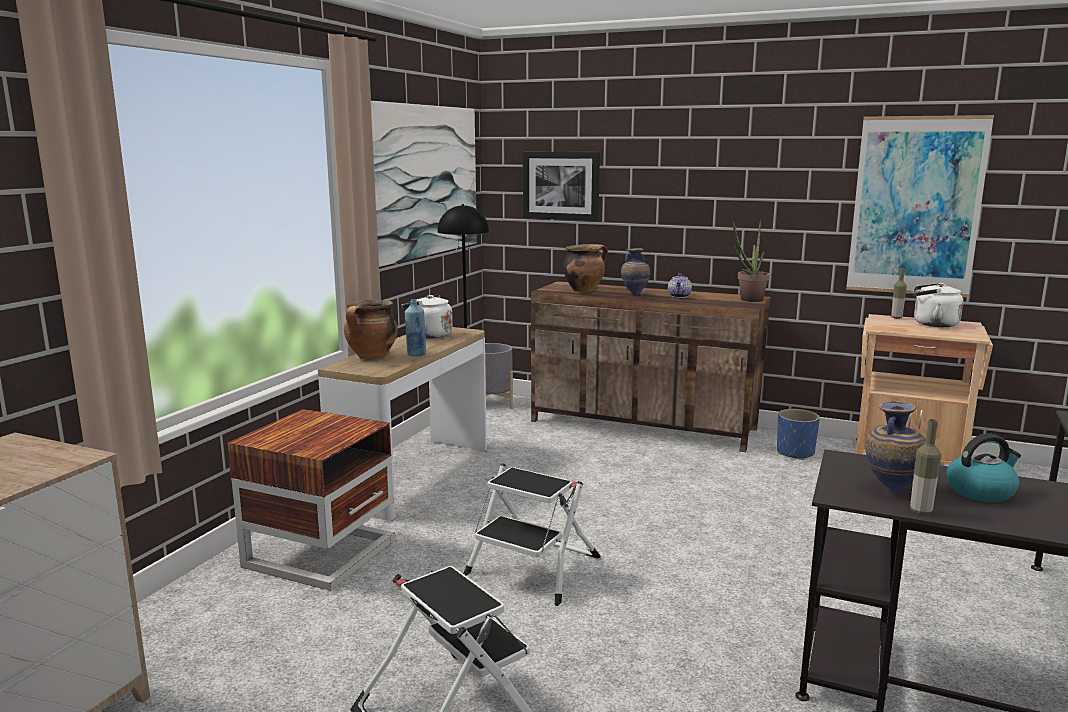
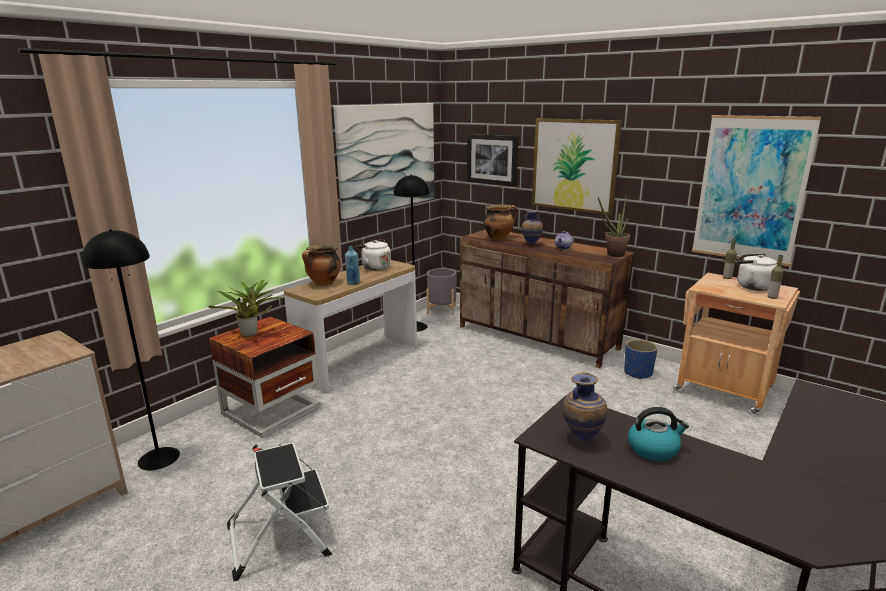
camera: 15 degrees right, 5 degrees up
step ladder [463,463,601,606] -> none
bottle [910,419,941,515] -> bottle moved to [767,255,784,299]
none -> black floor lamp [82,229,180,470]
none -> potted plant [208,280,284,337]
none -> picture [532,118,622,215]

